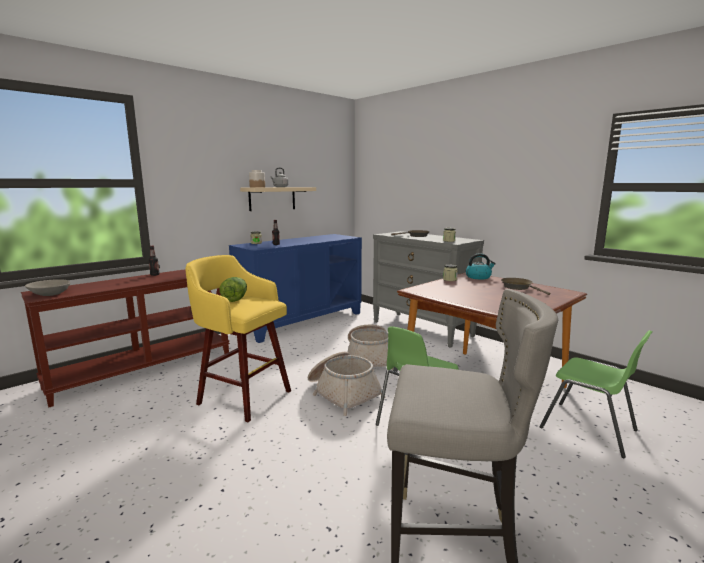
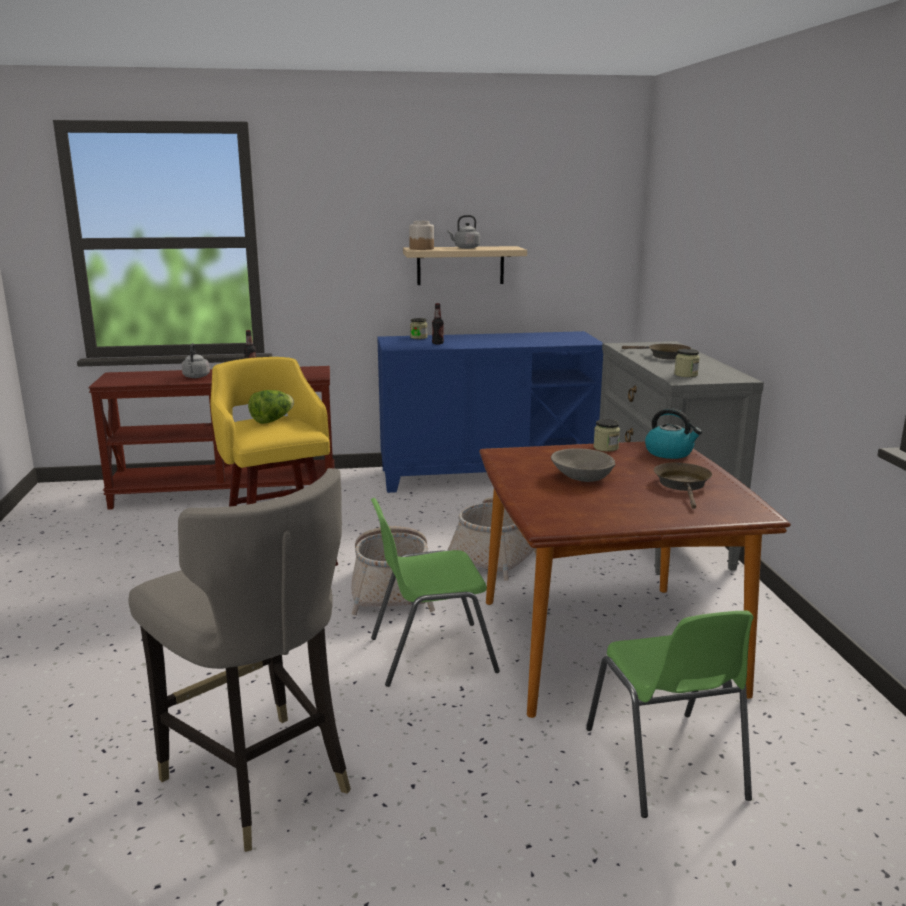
camera: 35 degrees right, 5 degrees up
grey bowl [25,279,70,296] -> grey bowl moved to [551,448,615,482]
none -> grey kettle [181,343,210,378]

